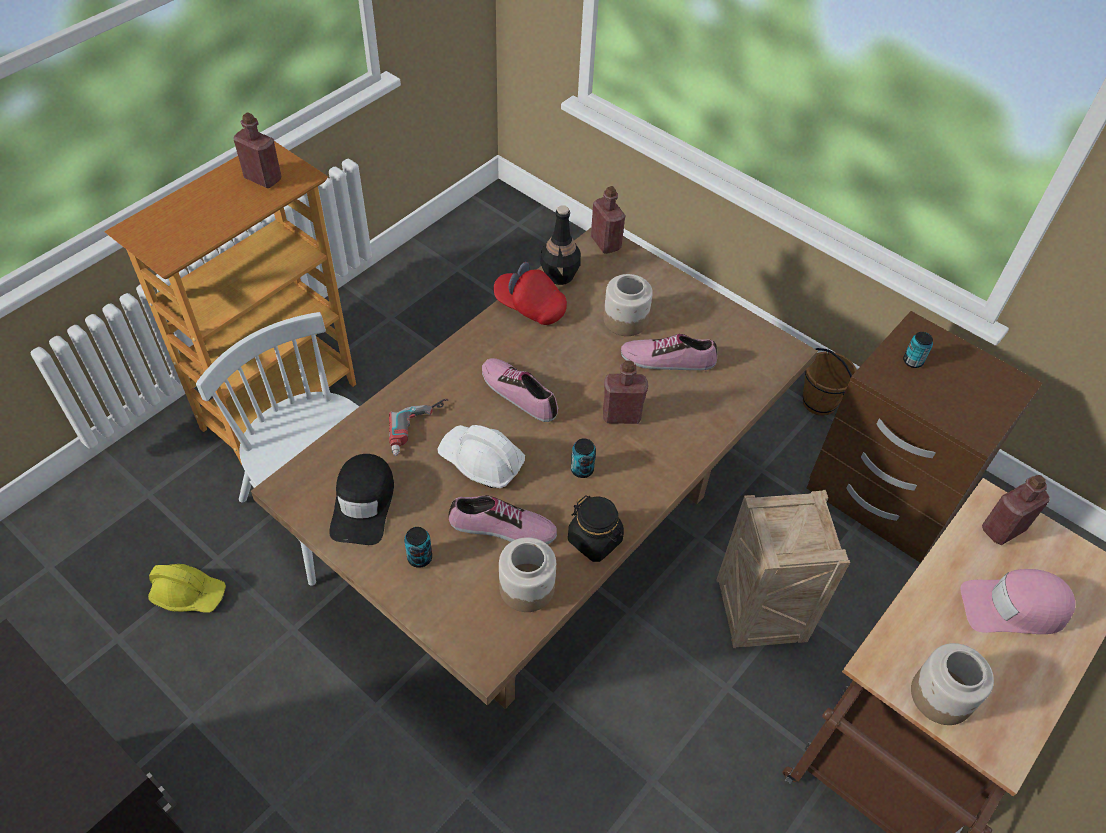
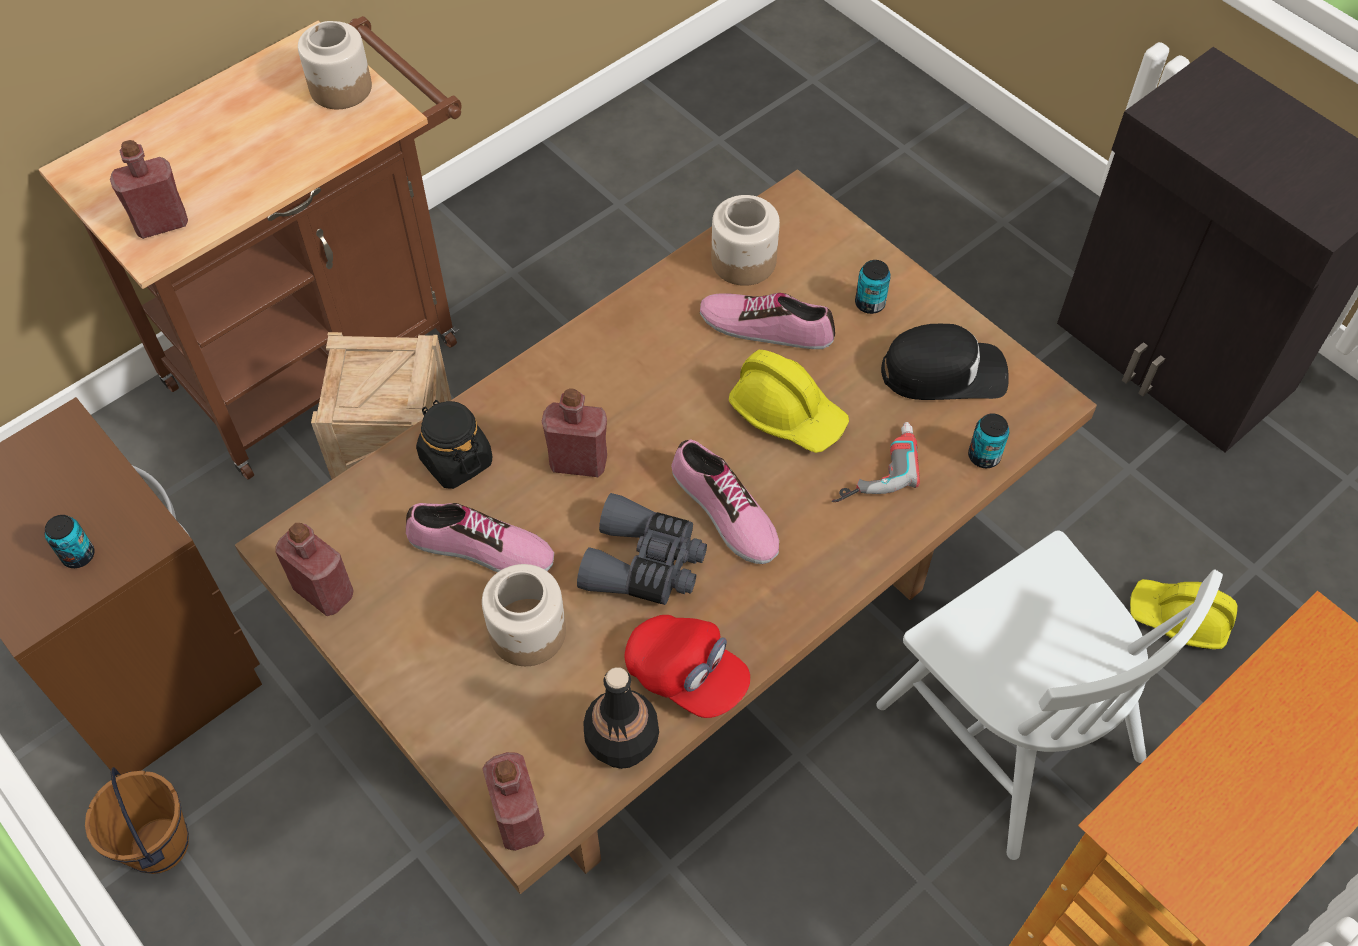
camera: 170 degrees left, 5 degrees up
red bottle [234,112,281,188] -> red bottle moved to [275,523,354,616]
black cap [329,454,394,545] -> black cap turned 75 degrees clockwise [881,324,1009,400]
white hard hat [438,425,525,488] -> yellow hard hat [729,350,849,453]
black jar [568,495,624,562] -> black jar moved to [416,400,492,489]
can [571,438,596,478] -> can moved to [968,413,1010,468]
pink cap [961,569,1076,634] -> none
none -> grey binoculars [577,493,707,605]

